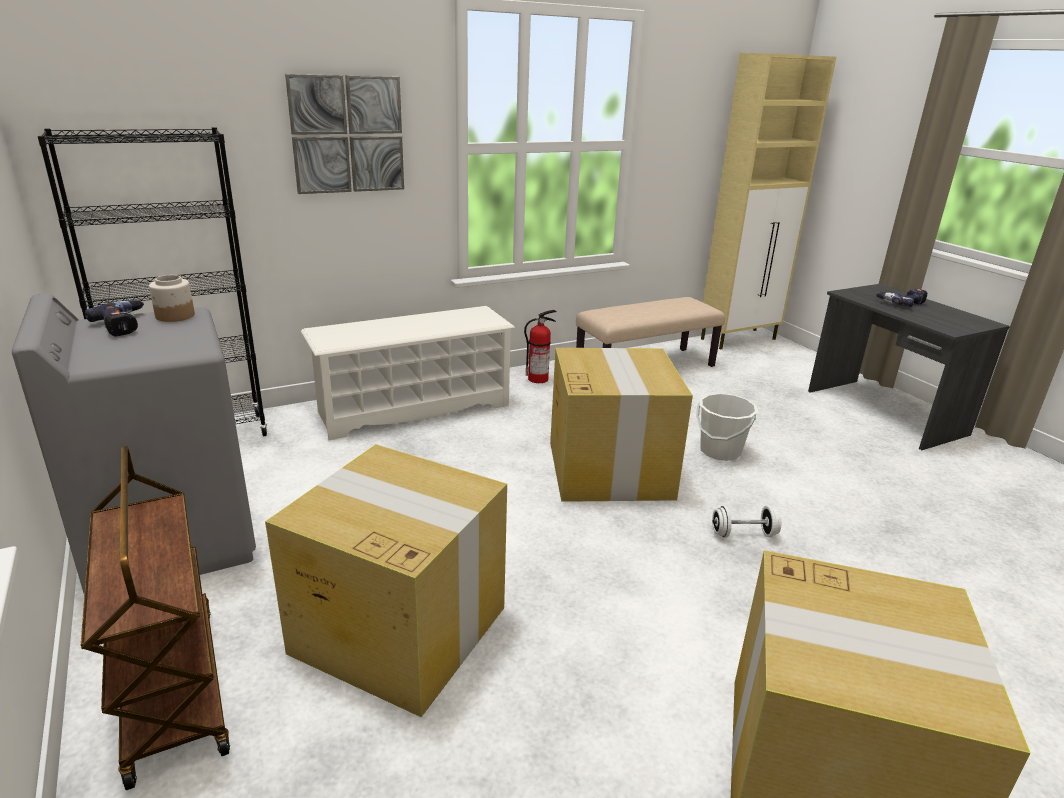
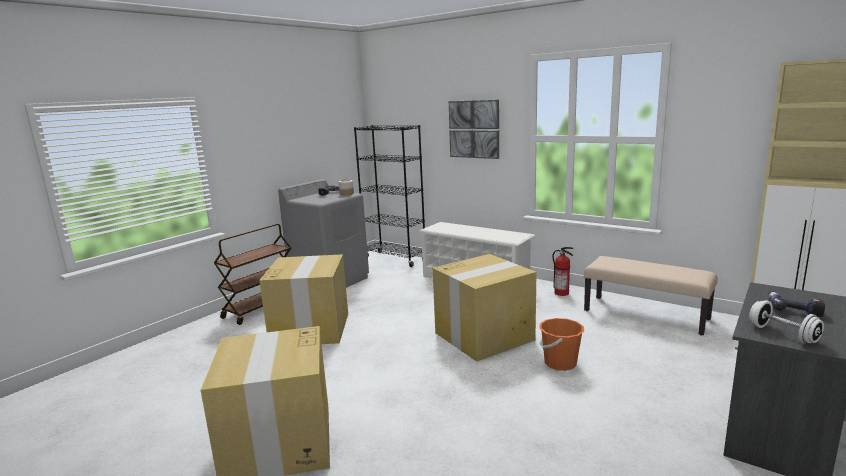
camera: 65 degrees right, 10 degrees down
white bucket [696,393,758,461] -> orange bucket [539,318,584,371]
white dumbbell [712,506,782,538] -> white dumbbell moved to [749,300,824,344]

